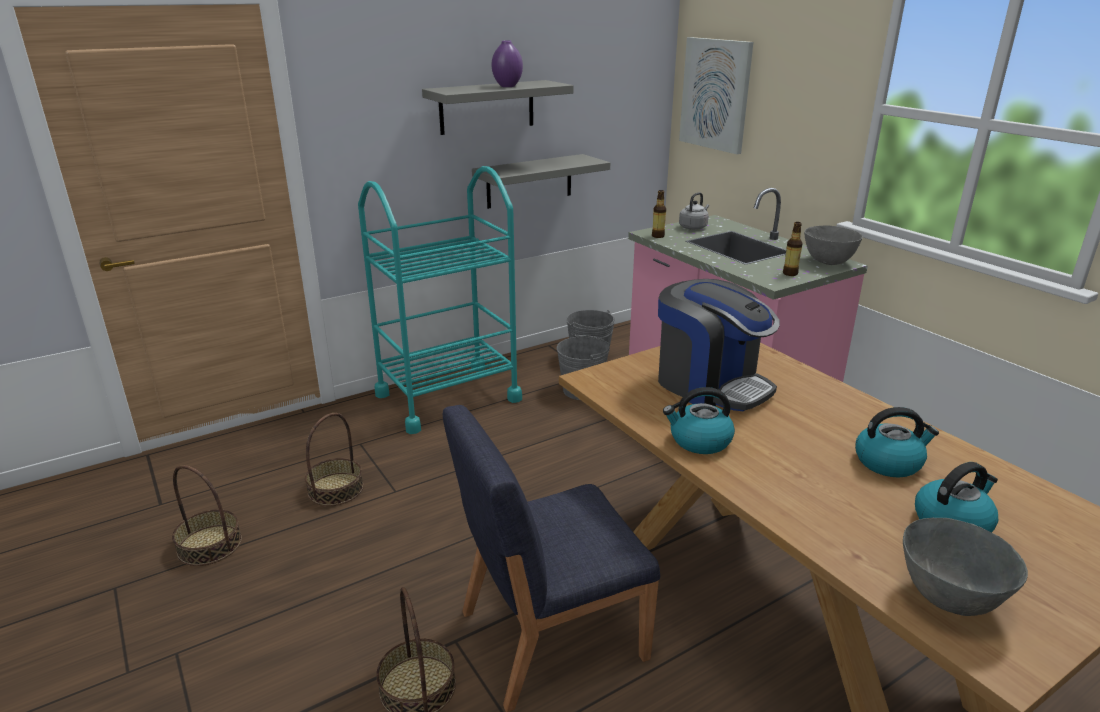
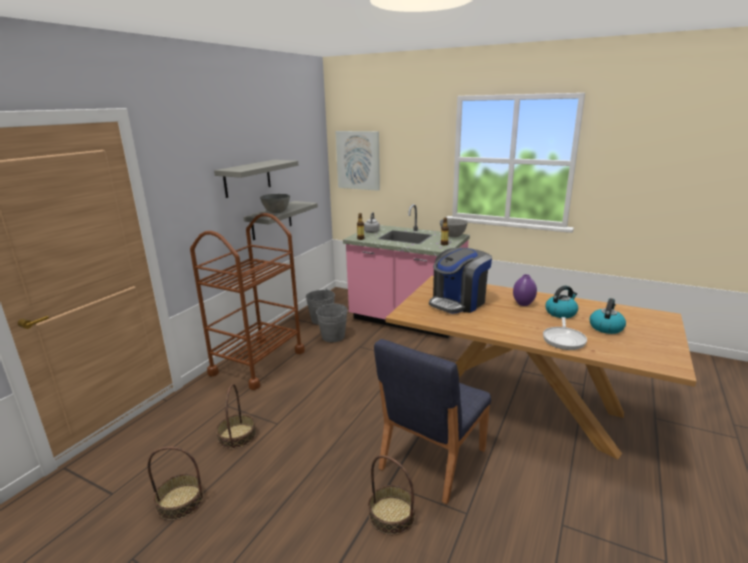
camera: 30 degrees left, 5 degrees down
turquoise cart [358,166,522,434] -> brown cart [190,213,305,390]
purple vase [492,40,523,87] -> purple vase moved to [513,274,537,306]
coffee machine [658,279,780,411] -> coffee machine turned 120 degrees clockwise [429,248,492,314]
kettle [663,387,735,454] -> none
grey bowl [903,518,1028,616] -> grey bowl moved to [260,194,290,213]
none -> frying pan [543,317,587,350]

